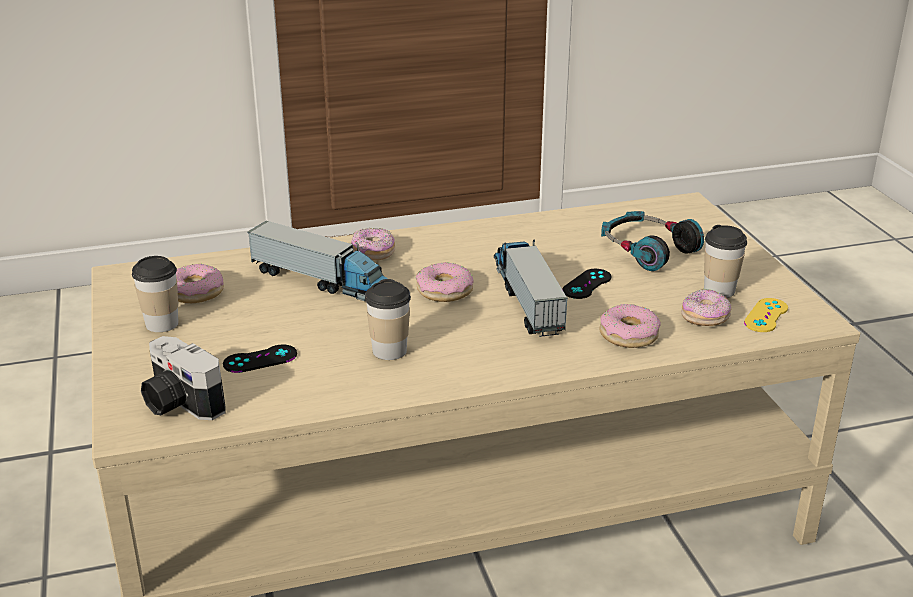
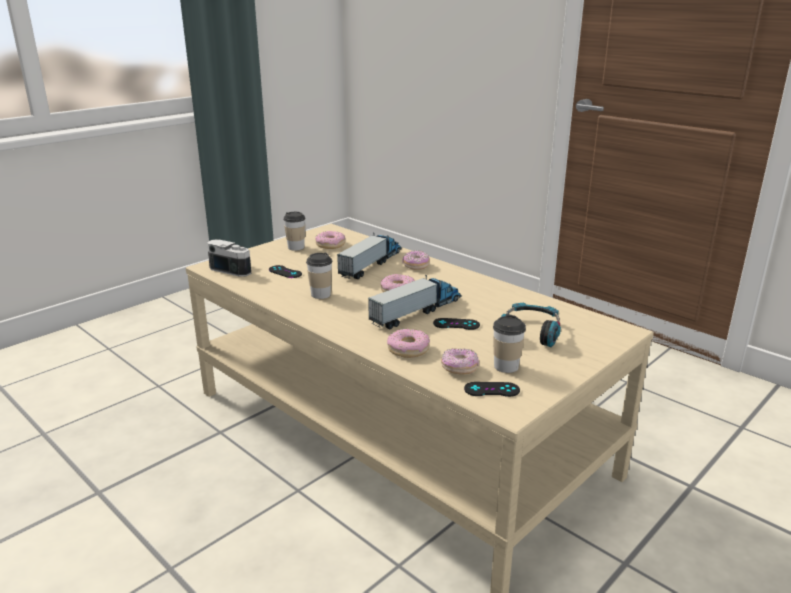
camera: 60 degrees right, 5 degrees down
camera [141,336,225,420] -> camera turned 105 degrees clockwise [207,239,251,277]
toy truck [248,221,388,301] -> toy truck turned 150 degrees counterclockwise [337,232,402,279]
yellow game controller [744,298,788,332] -> black game controller [464,382,520,397]

